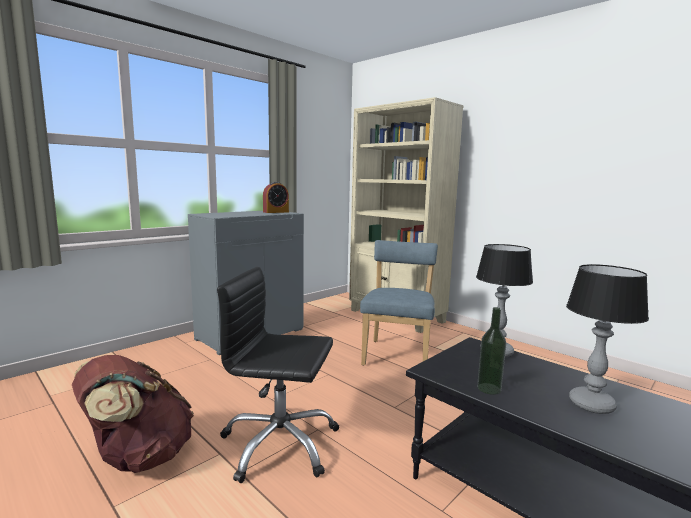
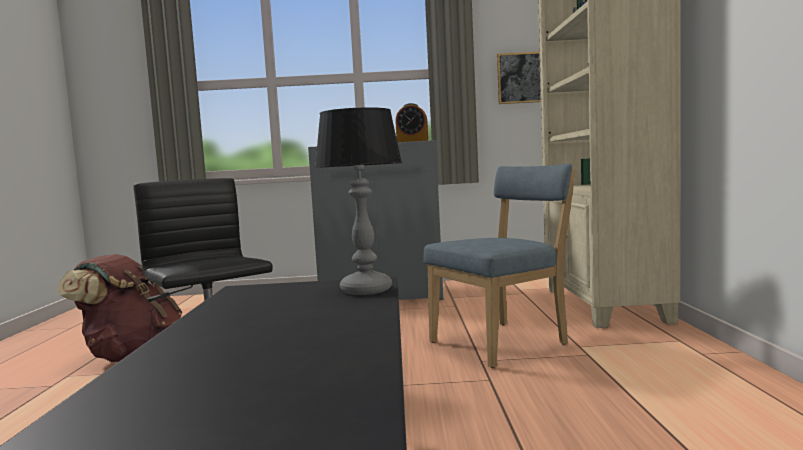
camera: 45 degrees right, 5 degrees down
bottle [477,307,506,395] -> none
table lamp [566,264,649,414] -> none
none -> picture [497,52,541,104]

